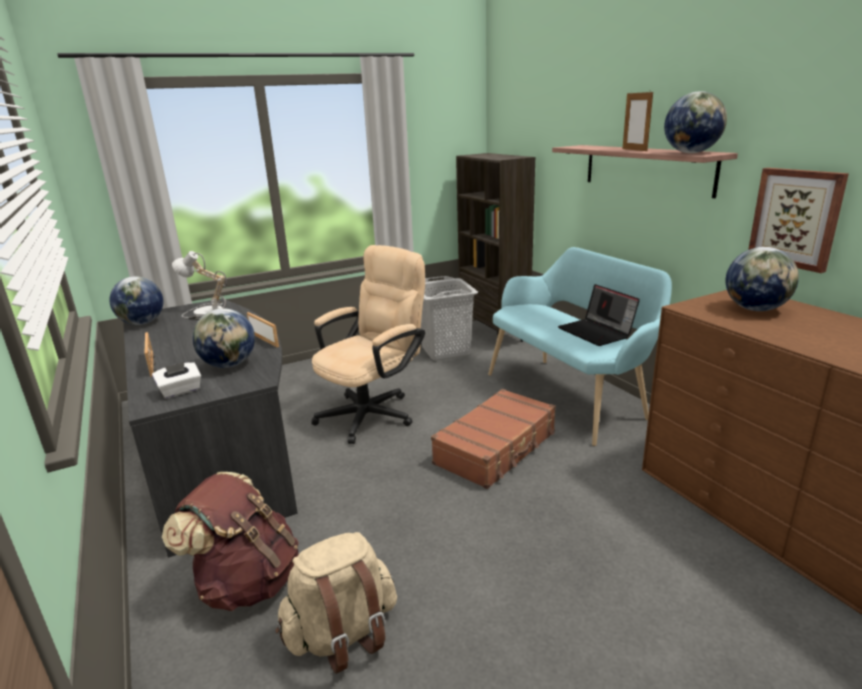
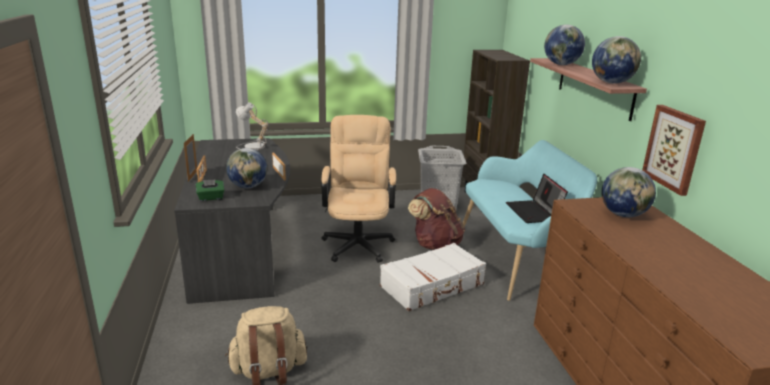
camera: 15 degrees right, 0 degrees up
globe [109,276,163,325] -> globe moved to [544,25,585,65]
white tissue box [152,362,201,398] -> green tissue box [196,179,224,201]
brown backpack [162,472,299,611] -> brown backpack moved to [408,188,465,250]
beige office chair [311,245,425,444] -> beige office chair turned 60 degrees counterclockwise [321,115,396,263]
brown suitcase [431,389,556,489] -> white suitcase [380,243,486,311]
picture frame [622,92,653,151] -> picture frame moved to [184,134,197,182]

